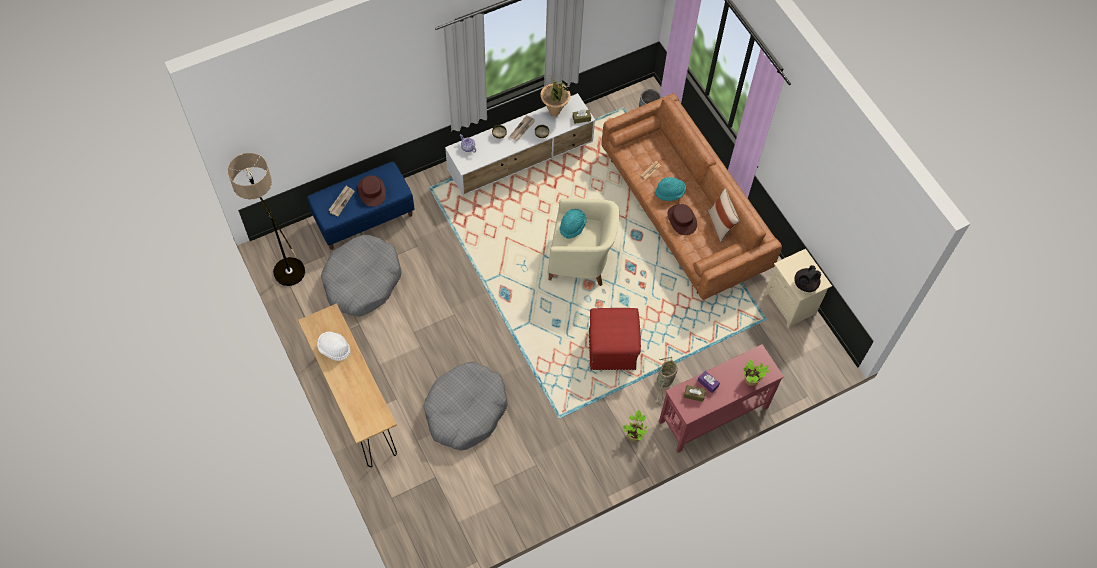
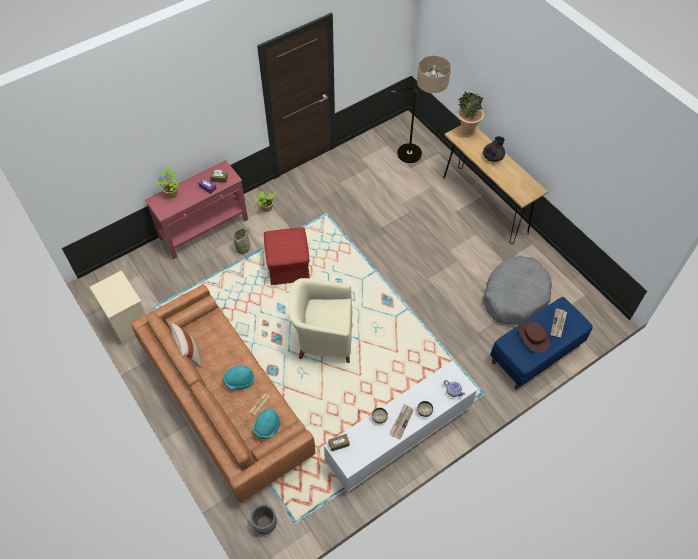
camera: 175 degrees right, 5 degrees down
floor lamp [227,153,305,286] -> floor lamp moved to [392,56,451,163]
white hat [317,332,351,361] -> none
grey dog bed [424,362,507,451] -> none
potted plant [540,76,571,116] -> potted plant moved to [457,91,484,135]
turquoise hat [560,209,587,239] -> turquoise hat moved to [253,408,280,439]
brown hat [667,204,697,235] -> none
black teapot [794,265,821,292] -> black teapot moved to [483,136,505,162]

